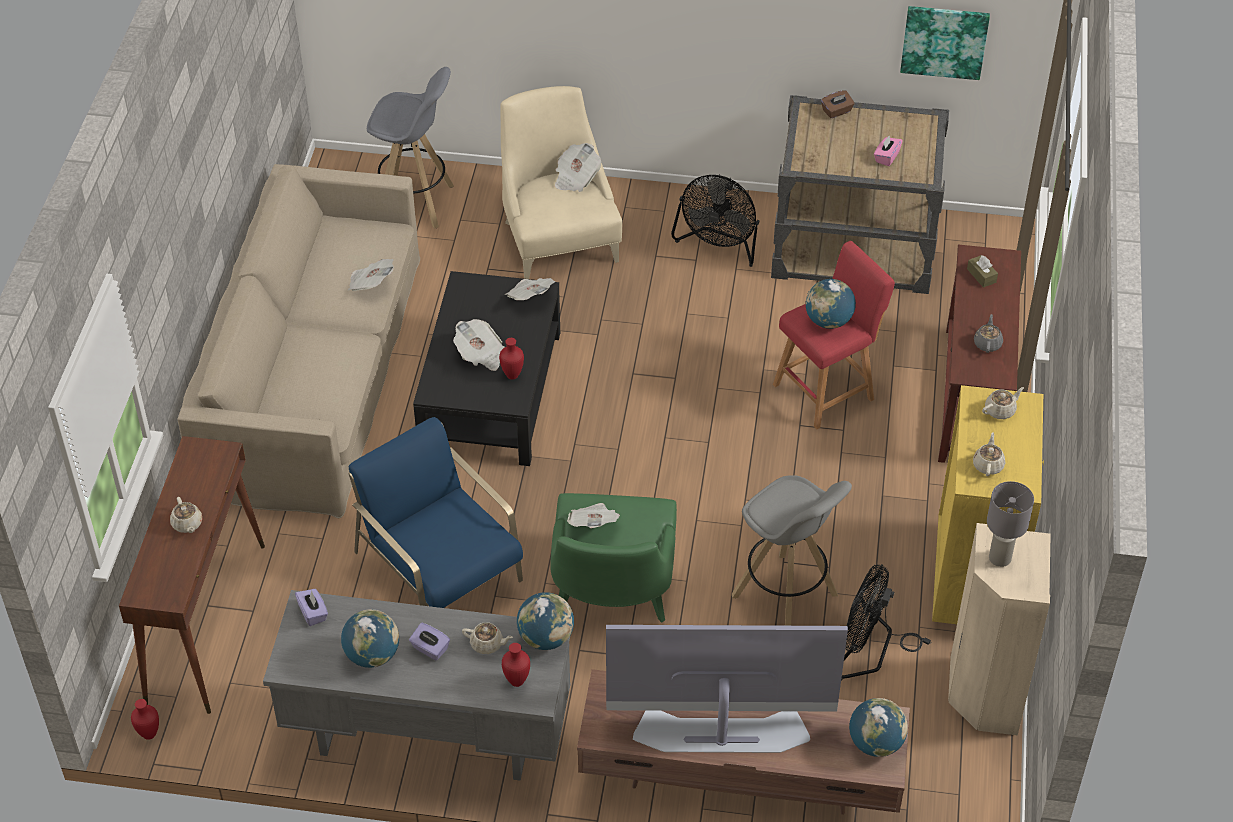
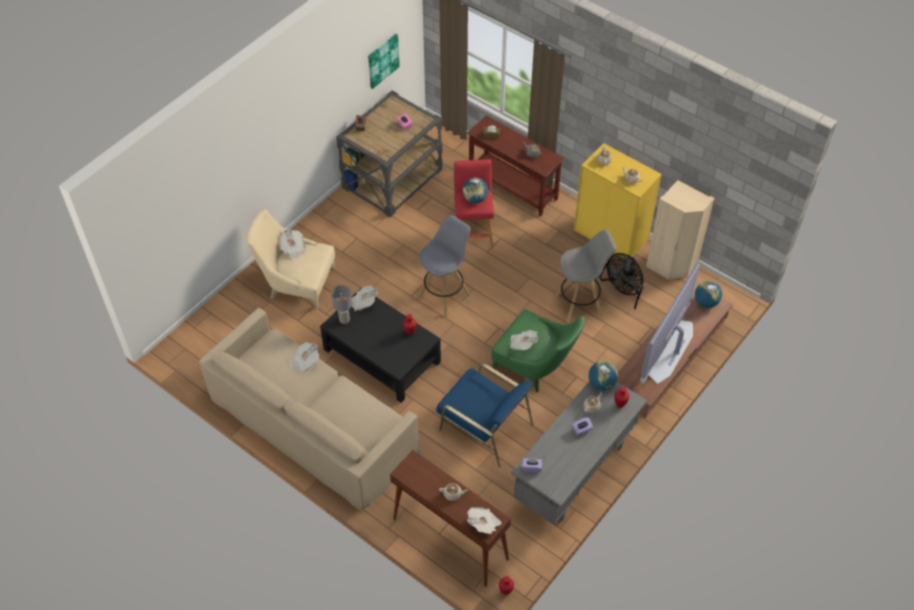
camera: 60 degrees left, 5 degrees up
globe [341,609,399,668] -> none
blue armchair [349,417,523,608] -> blue armchair turned 135 degrees counterclockwise [436,363,534,467]
grey stool [367,67,454,229] -> grey stool moved to [418,215,471,317]
newspaper [453,319,505,371] -> newspaper moved to [467,507,502,534]
black fan [671,174,759,267] -> none
grey table lamp [987,481,1034,567] -> grey table lamp moved to [331,285,352,324]

